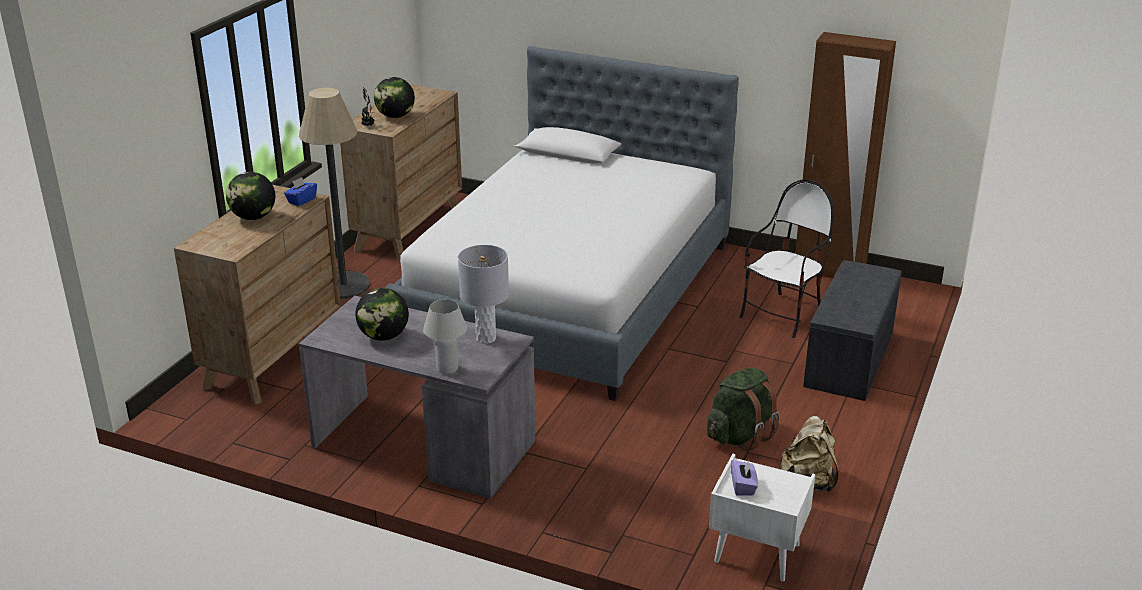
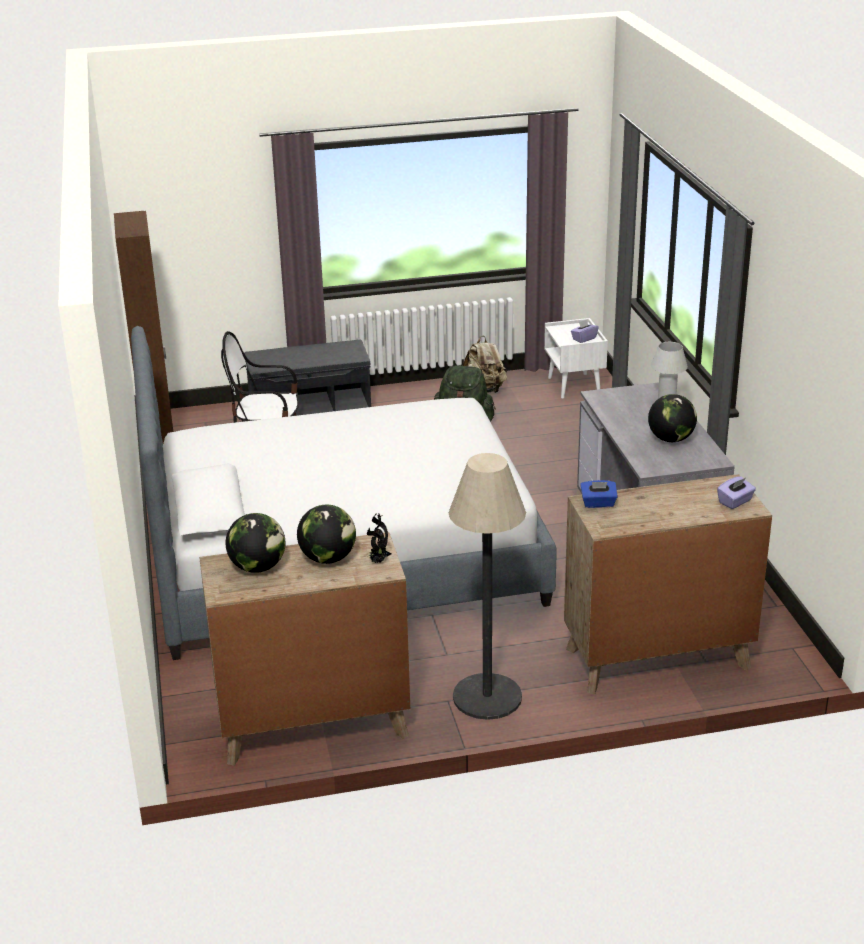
camera: 125 degrees left, 0 degrees up
globe [226,172,275,220] -> globe moved to [226,513,285,573]
grey table lamp [458,245,509,344] -> none
none -> purple tissue box [717,476,756,509]

